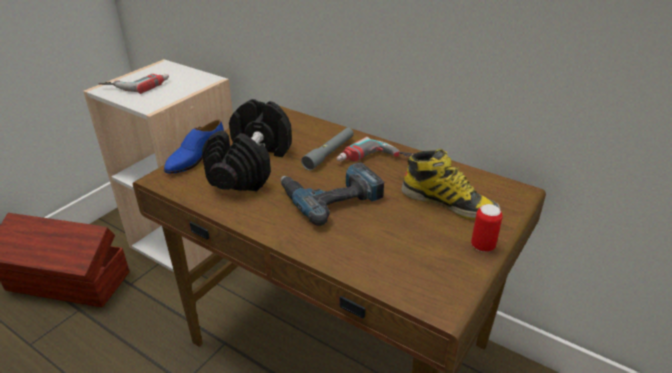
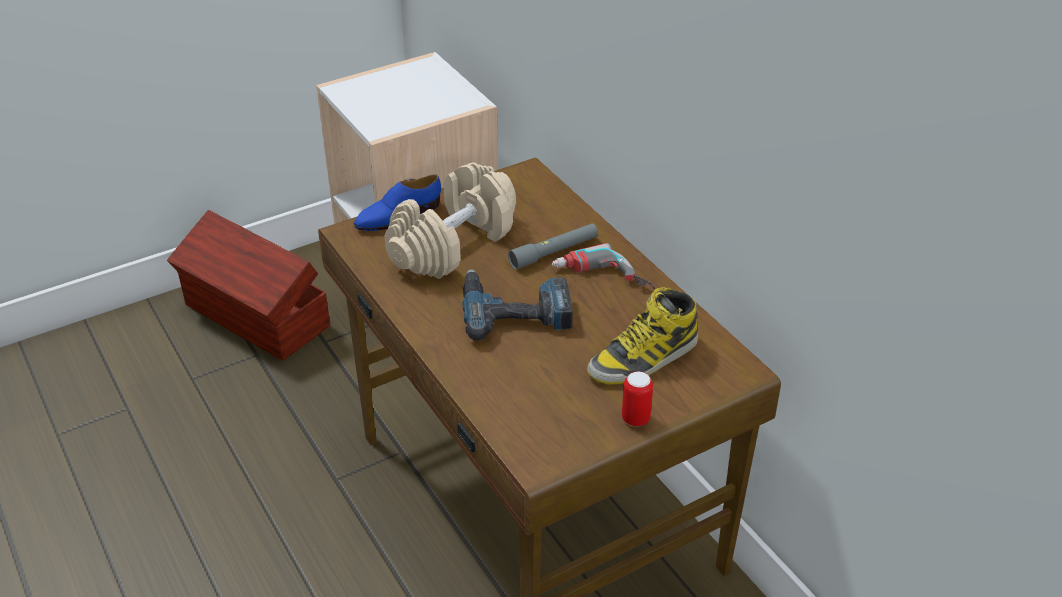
camera: 25 degrees right, 5 degrees up
power drill [98,74,169,94] -> none
black dumbbell [202,99,292,192] -> beige dumbbell [384,163,516,279]
boot [401,149,501,220] -> boot turned 90 degrees clockwise [587,287,698,385]

